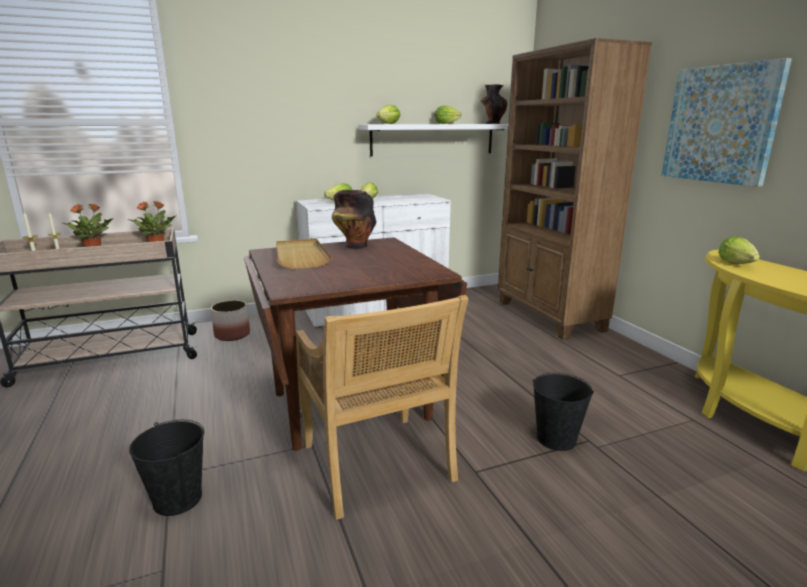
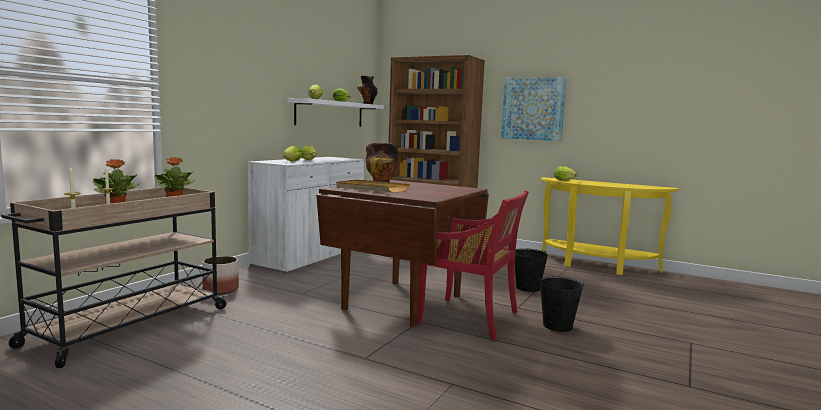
camera: 40 degrees left, 10 degrees down
black bucket [129,420,204,516] -> black bucket moved to [539,277,584,332]
beige chair [296,295,468,520] -> red chair [417,190,529,340]

